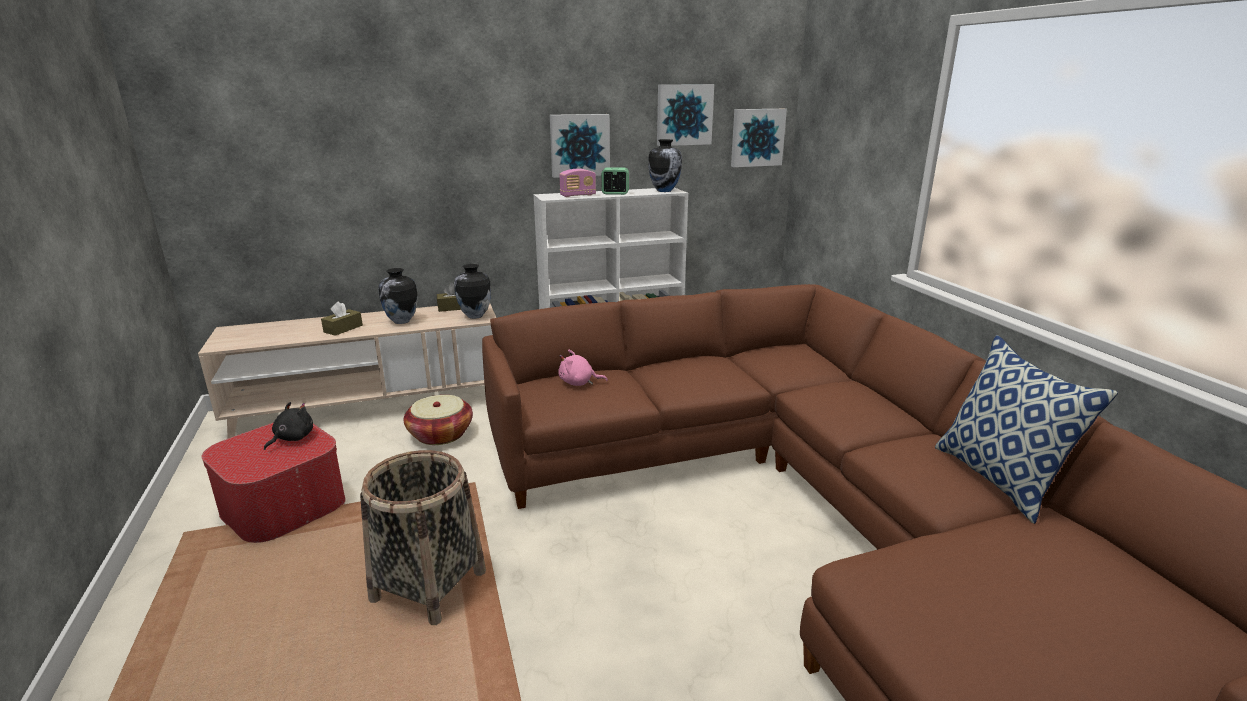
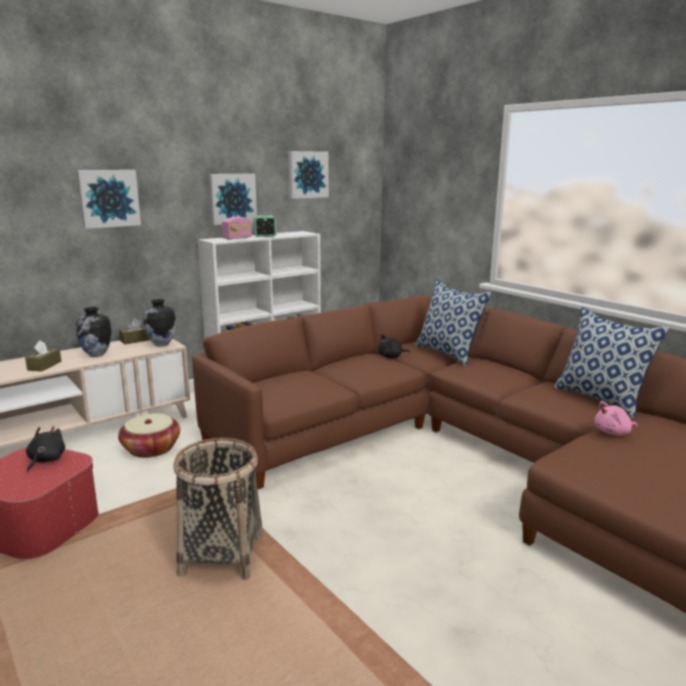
camera: 20 degrees left, 5 degrees down
pink plush toy [558,350,608,386] -> pink plush toy moved to [594,401,638,436]
vase [648,139,682,192] -> none
picture [731,109,787,167] -> picture moved to [76,170,141,229]
none -> black plush toy [378,334,410,358]
none -> pillow [415,279,492,366]

